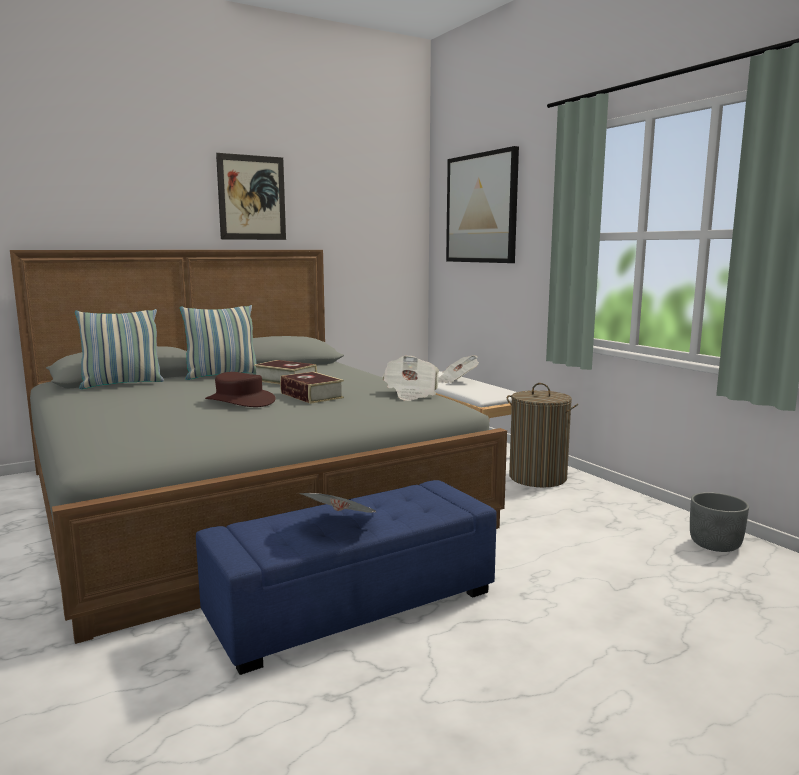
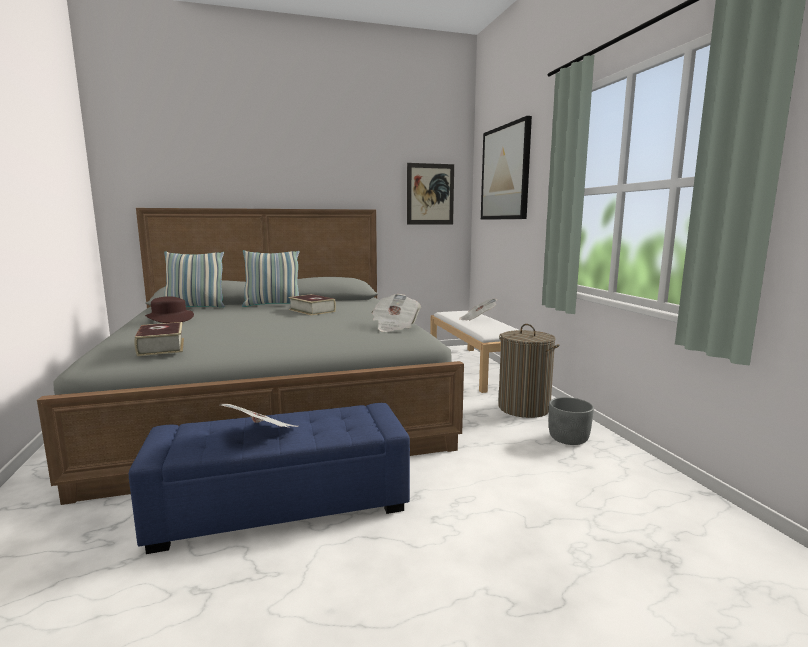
camera: 15 degrees right, 0 degrees up
brown hat [205,372,276,407] -> brown hat moved to [145,296,194,323]
picture [216,153,286,240] -> picture moved to [407,163,454,224]
book [280,372,344,404] -> book moved to [134,322,184,356]
grey planter [690,492,749,552] -> grey planter moved to [549,397,594,445]

